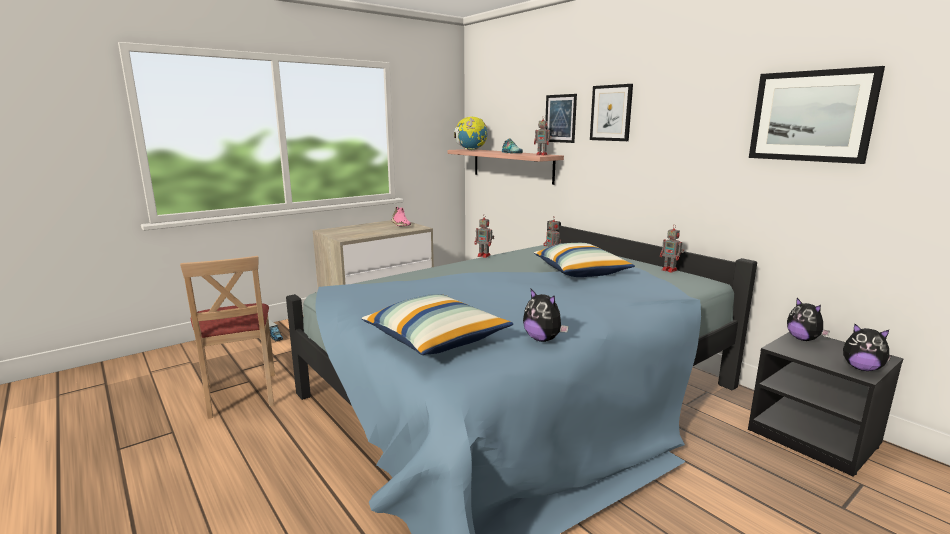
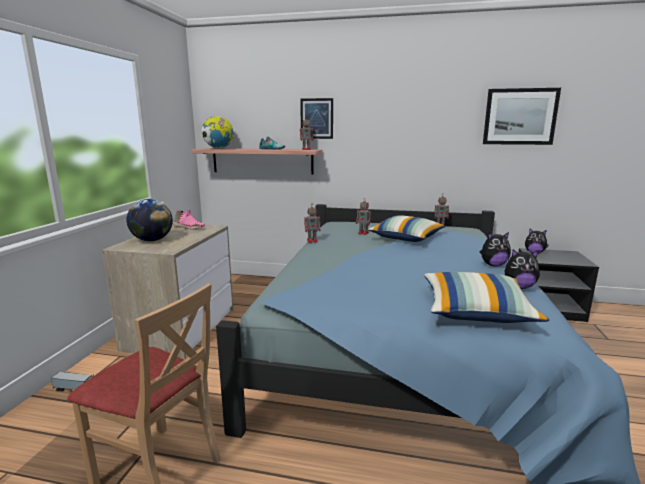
camera: 40 degrees left, 0 degrees up
picture [590,84,633,141] -> none
plush toy [843,324,892,371] -> plush toy moved to [480,232,511,266]
none -> globe [126,199,173,241]

